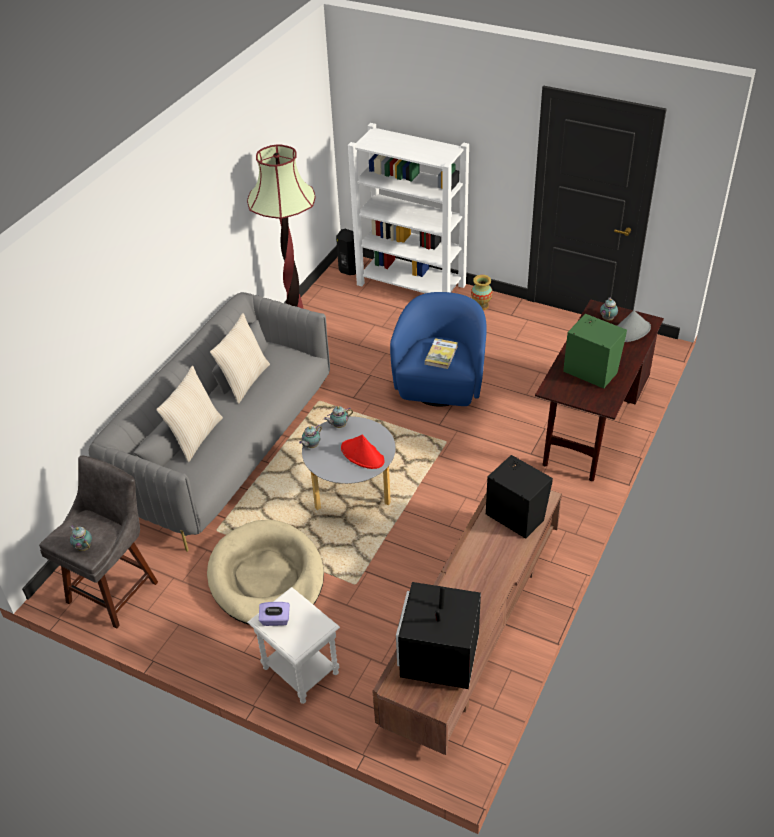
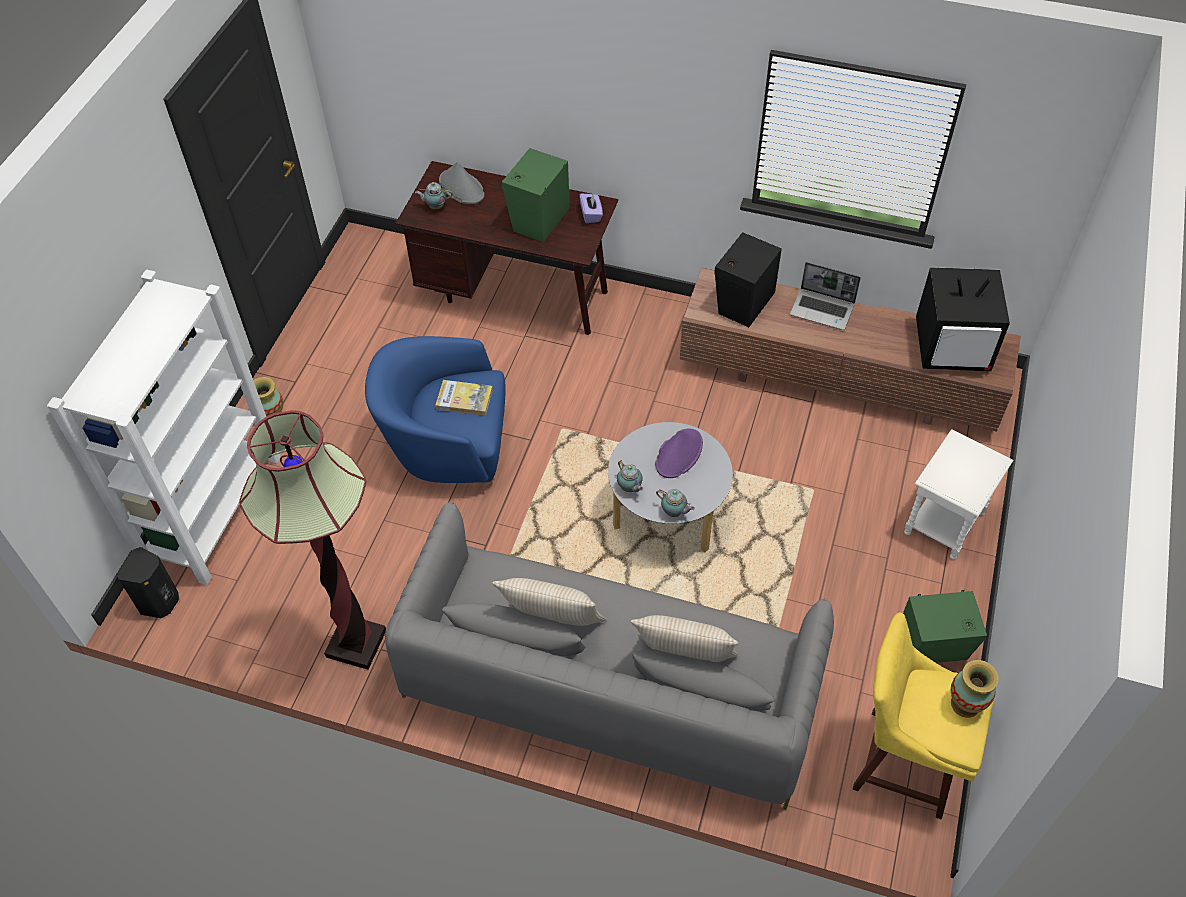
camera: 100 degrees left, 10 degrees up
grey stool [39,456,158,629] -> yellow stool [853,612,996,820]
teapot [69,525,92,551] -> vase [951,660,999,718]
beige dog bed [207,520,324,625] -> none
purple tissue box [259,602,290,626] -> purple tissue box moved to [579,192,603,223]
red hat [341,435,385,469] -> purple hat [655,429,703,478]
none -> laptop [790,262,861,330]
none -> green speaker [903,590,987,663]

